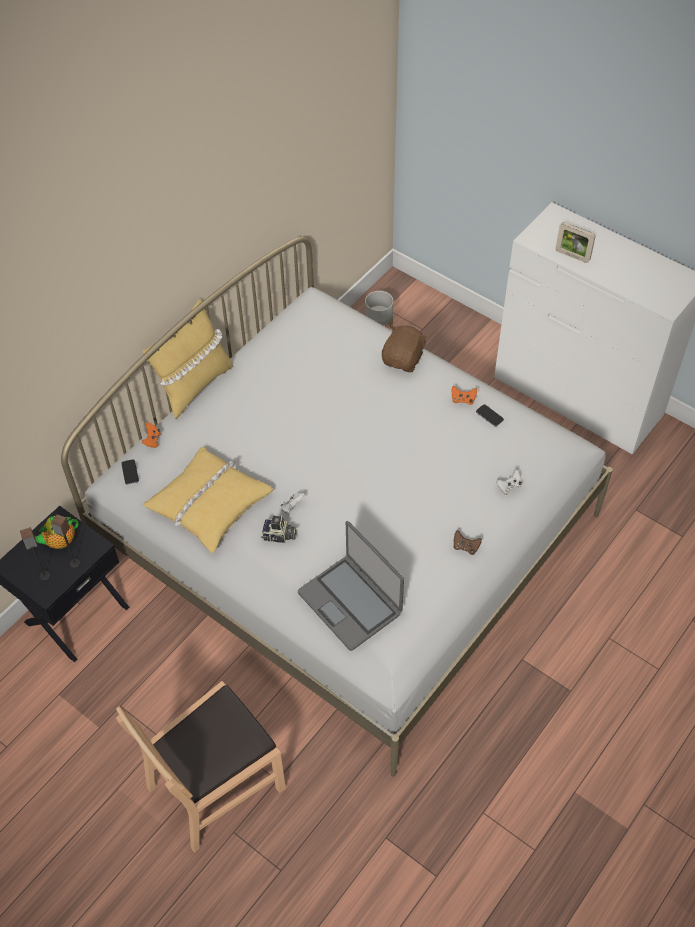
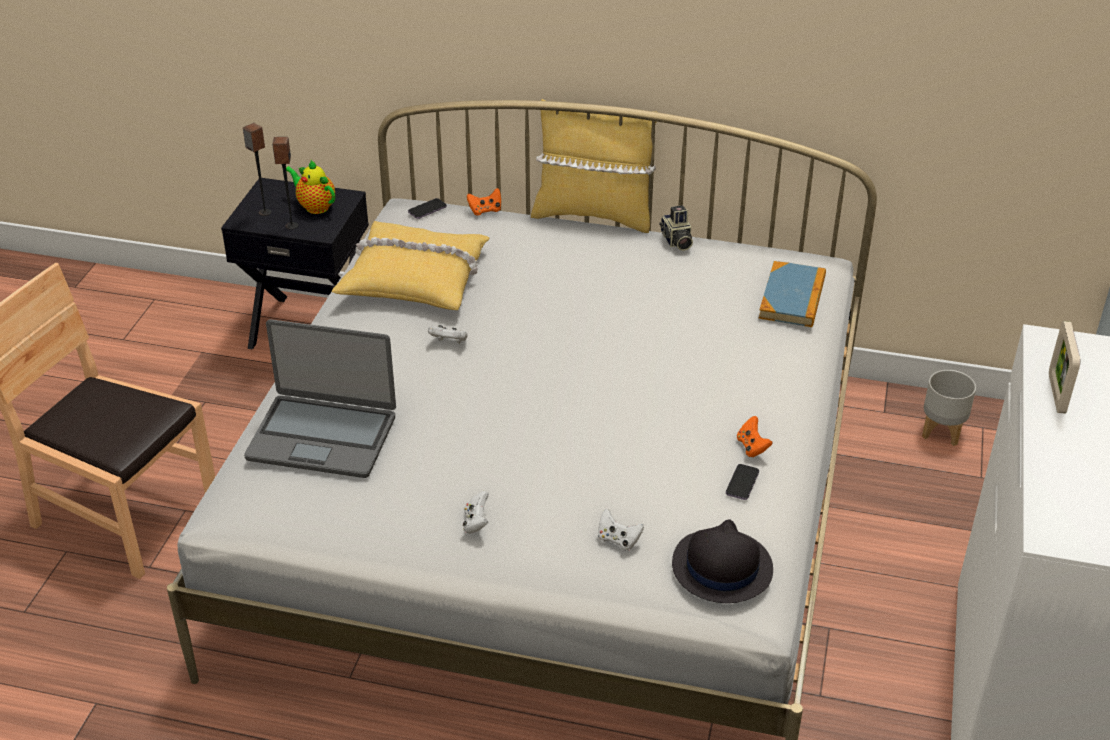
camera: 65 degrees right, 15 degrees down
camera [261,515,297,543] -> camera moved to [659,205,693,251]
laptop [298,521,404,651] -> laptop turned 105 degrees counterclockwise [244,319,396,478]
brown plush toy [382,325,428,372] -> none
brown game controller [454,530,482,555] -> white game controller [463,491,489,534]
none -> black hat [672,520,773,603]
none -> book [759,261,826,327]

